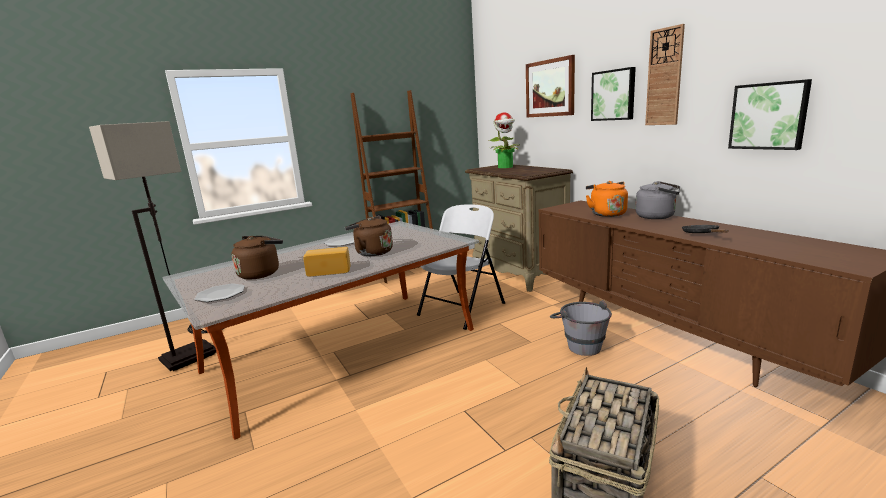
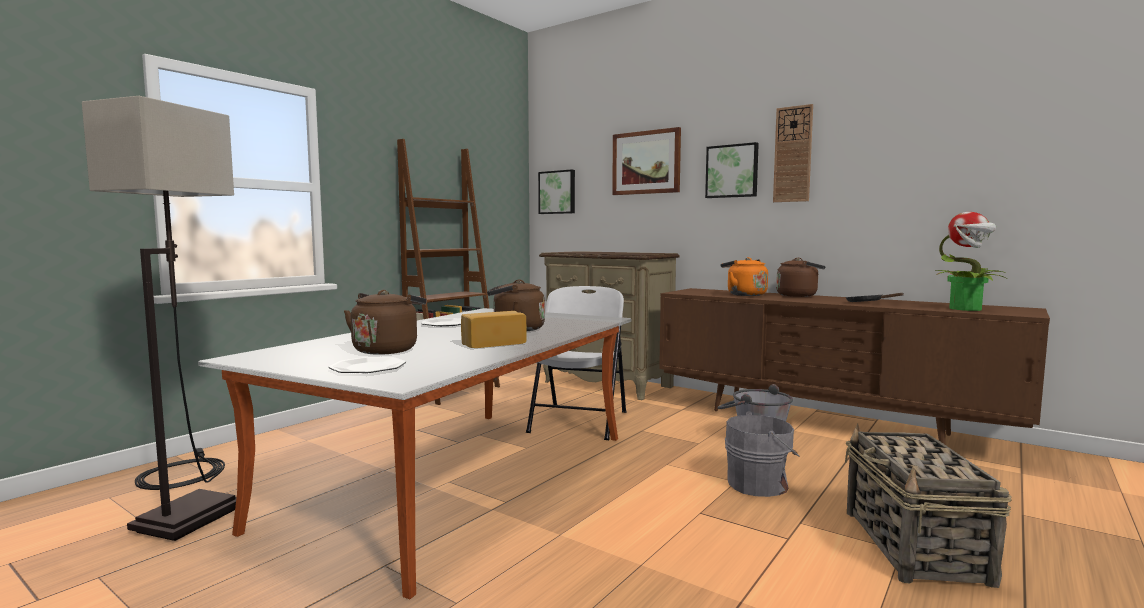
camera: 25 degrees left, 10 degrees down
potted plant [489,112,521,168] -> potted plant moved to [935,212,1006,311]
grey kettle [635,181,680,219] -> brown kettle [776,258,826,297]
picture [728,79,812,150] -> picture moved to [538,169,575,214]
none -> grey bucket [725,412,800,497]

